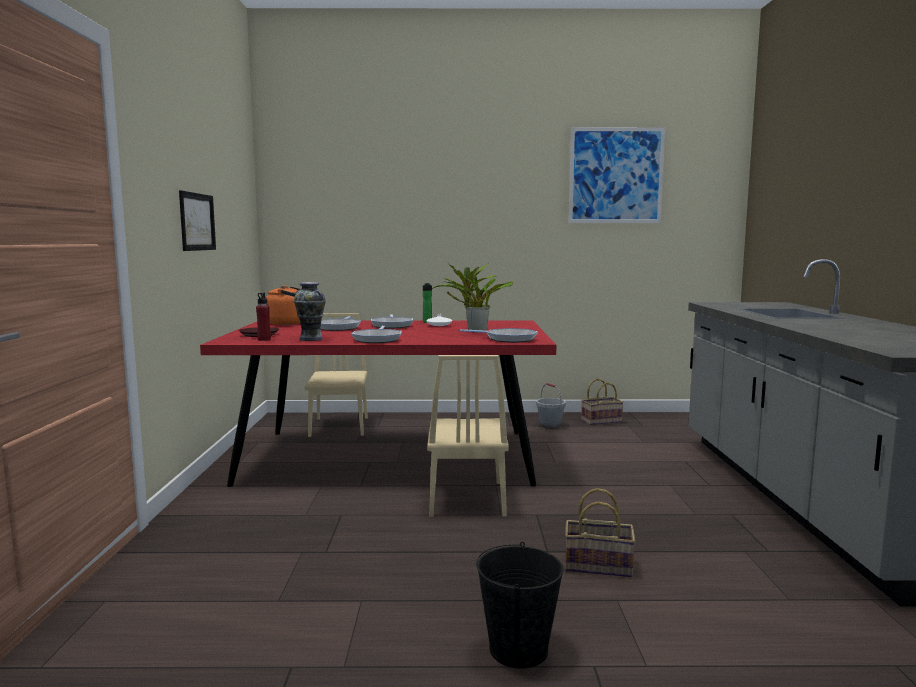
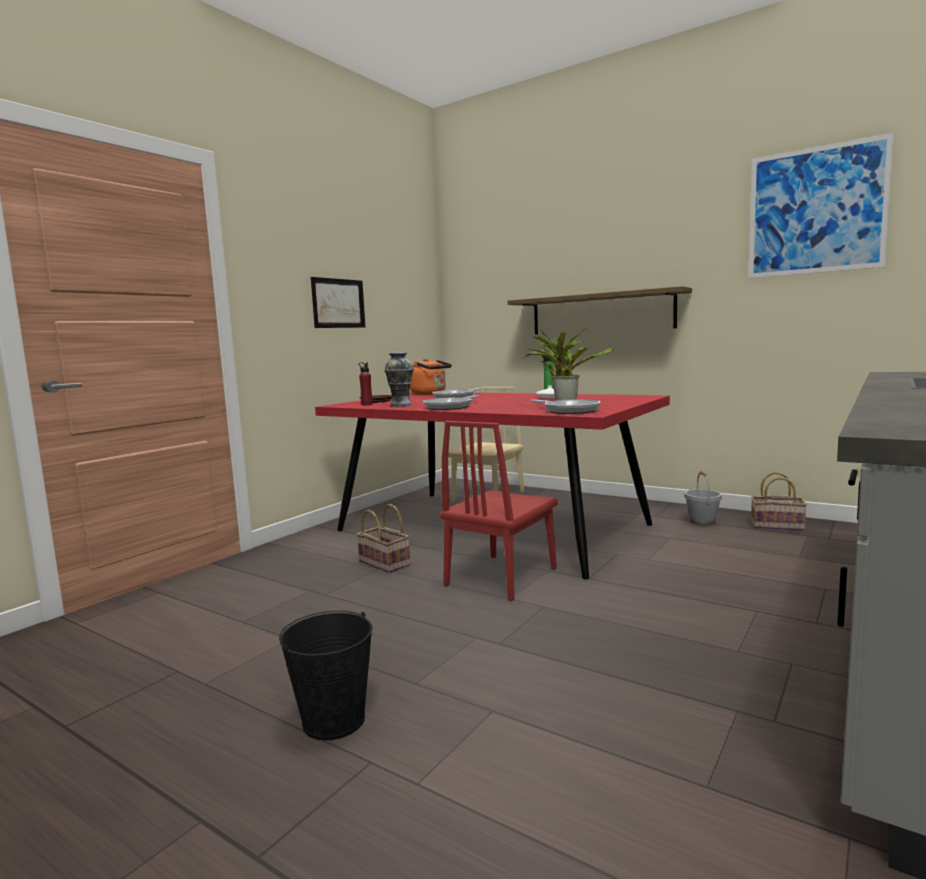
camera: 35 degrees right, 0 degrees up
frying pan [371,314,413,328] -> none
beige chair [427,355,509,517] -> red chair [440,421,558,601]
basket [565,488,635,577] -> basket moved to [356,504,410,573]
none -> shelf [508,286,692,335]

